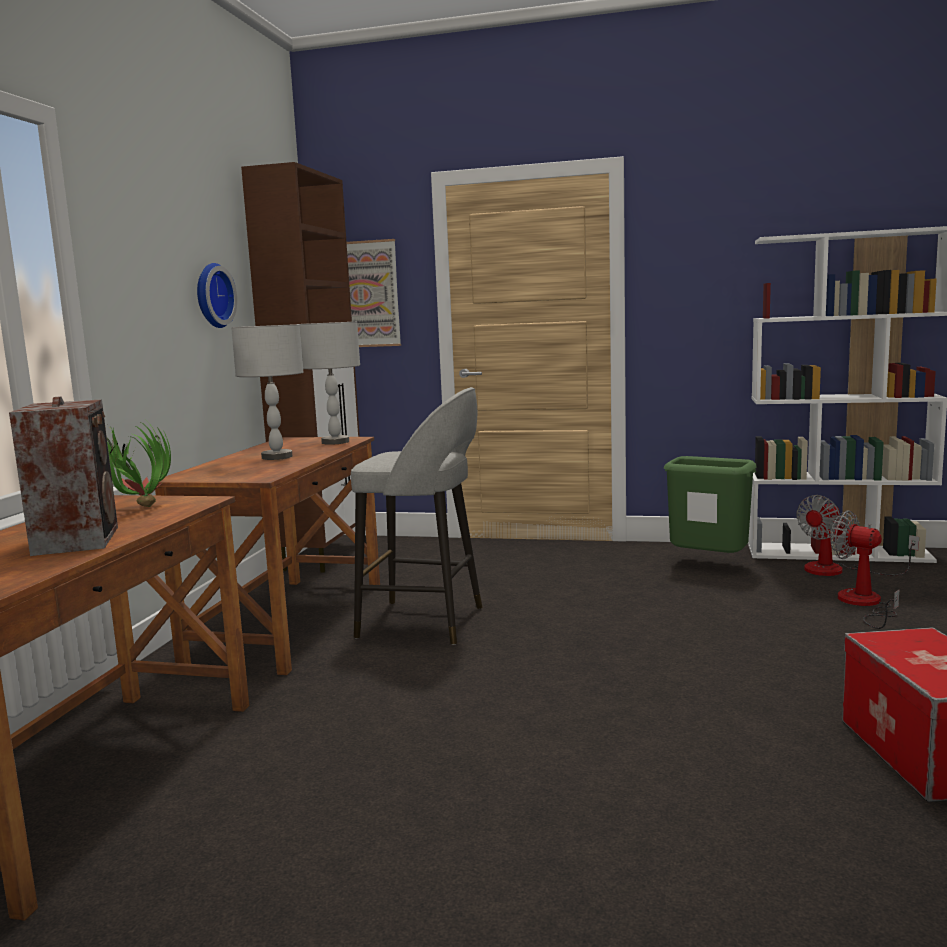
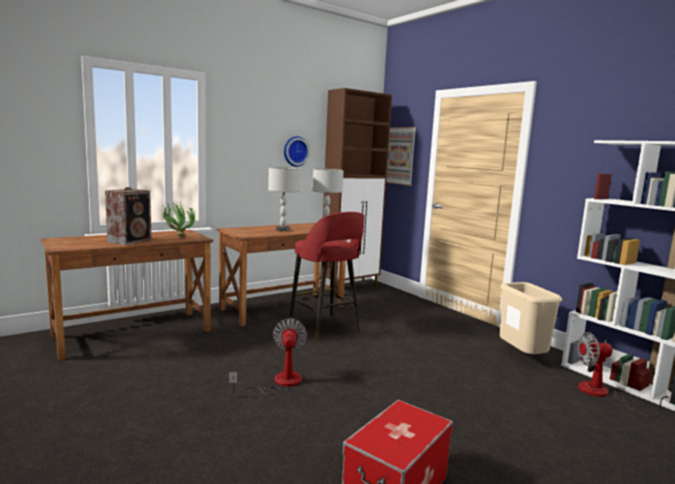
camera: 40 degrees right, 0 degrees up
grey stool [351,387,483,645] -> red stool [289,212,364,341]
green trash can [664,456,757,553] -> beige trash can [500,282,562,354]
fan [830,510,899,629] -> fan moved to [229,319,307,395]

